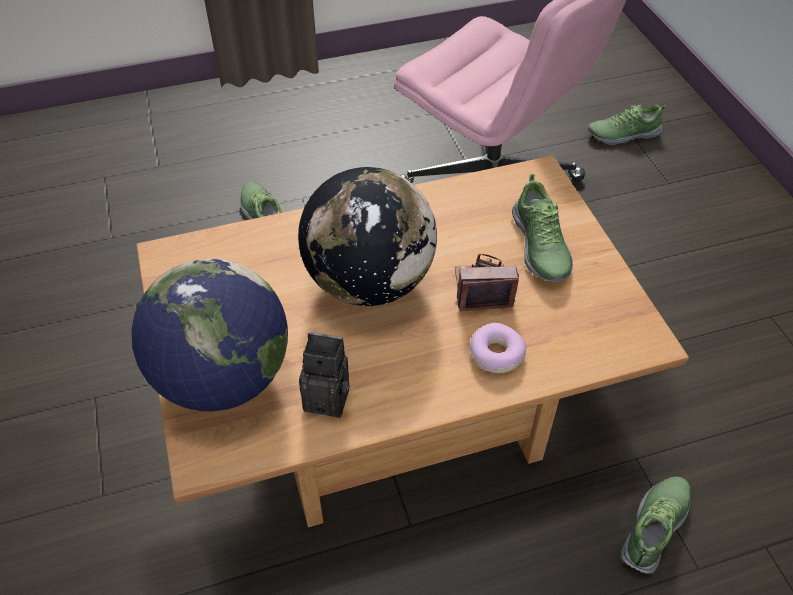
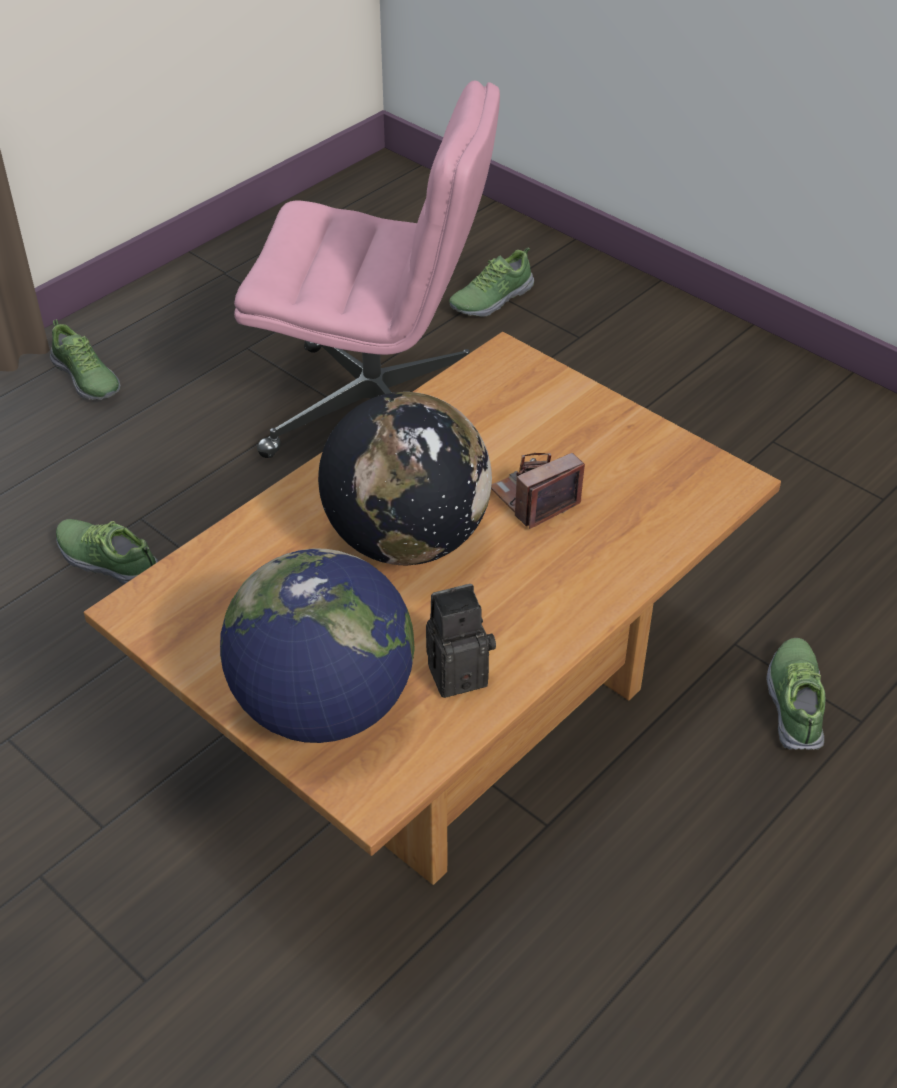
camera: 30 degrees left, 5 degrees down
donut [470,323,527,373] -> none
shoe [512,174,573,282] -> shoe moved to [50,319,120,400]

